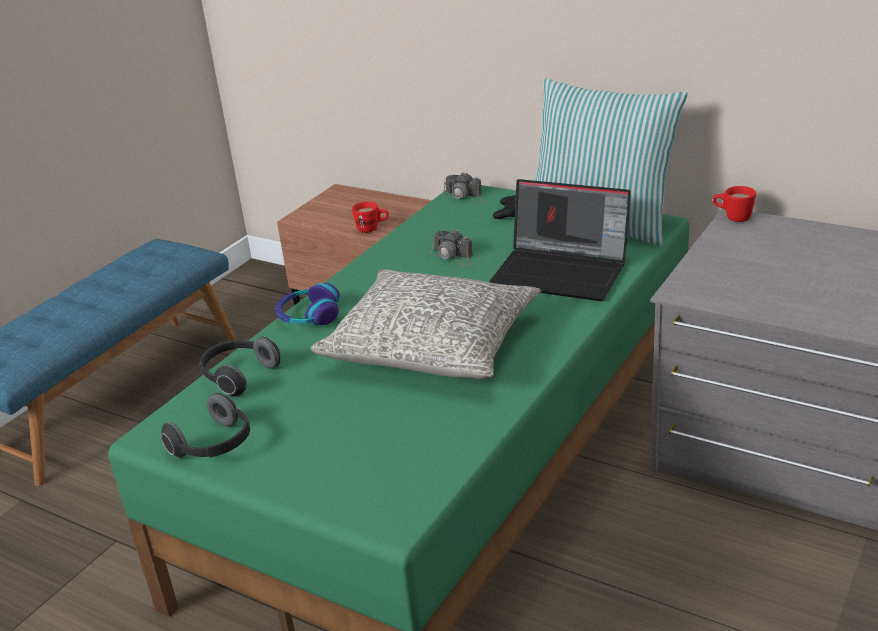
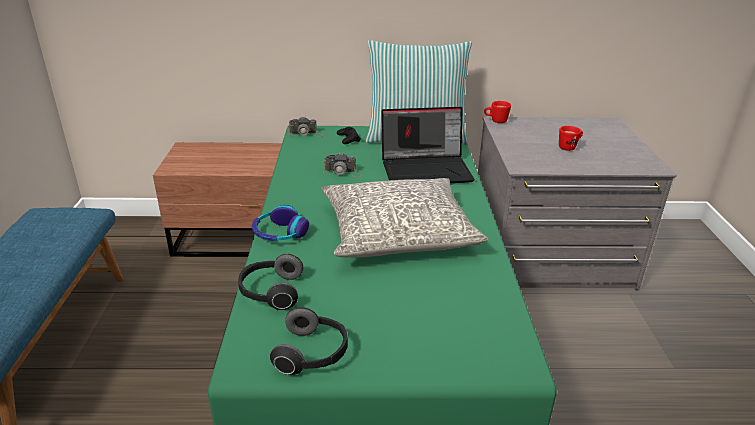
camera: 35 degrees left, 0 degrees up
red mug [352,202,389,233] -> red mug moved to [559,126,583,151]

